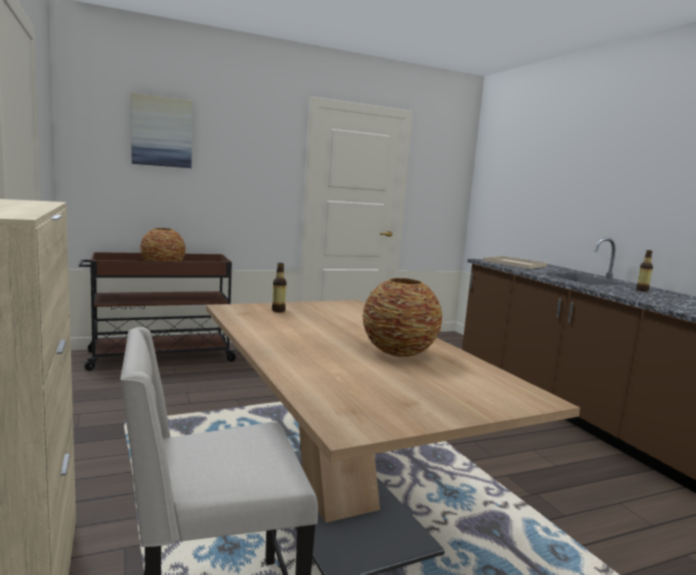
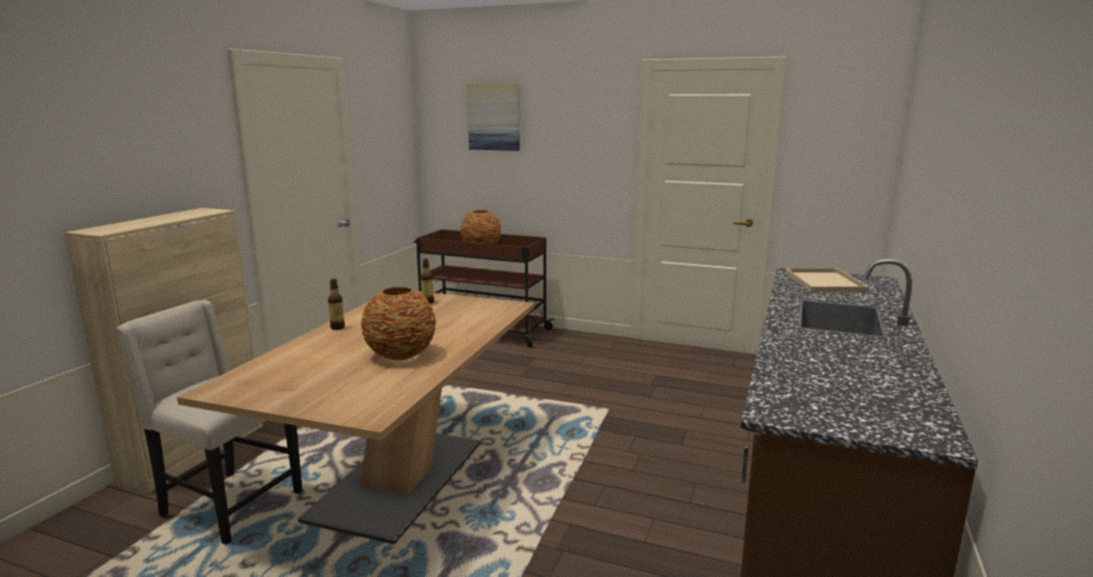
camera: 45 degrees right, 5 degrees up
bottle [636,250,653,292] -> bottle moved to [328,279,345,330]

